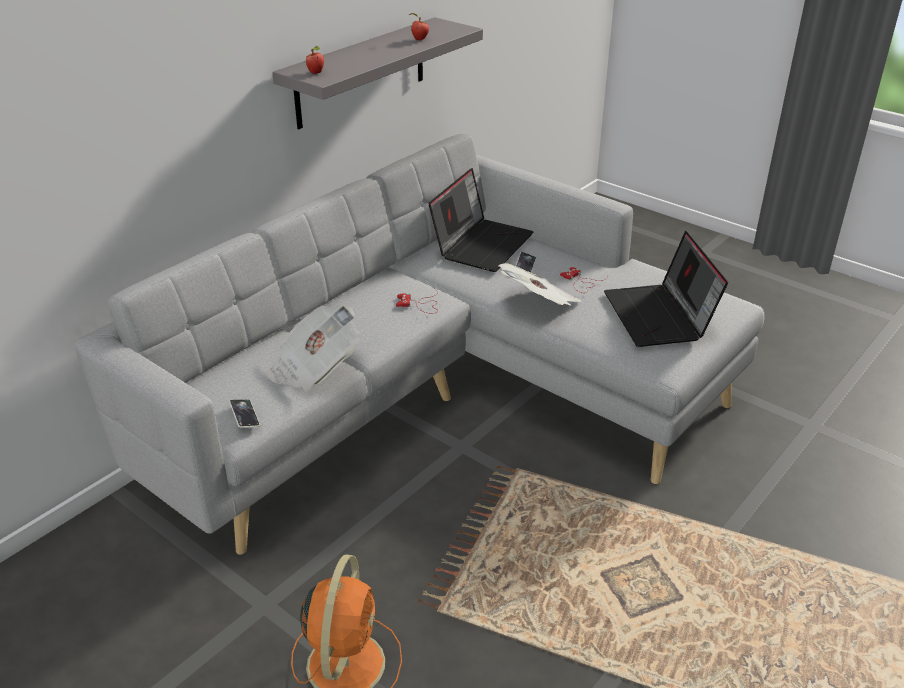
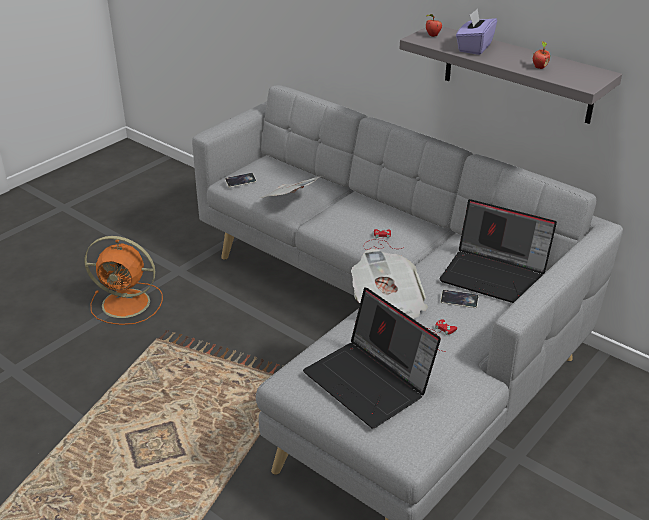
camera: 90 degrees right, 0 degrees up
laptop [604,231,728,347] -> laptop turned 120 degrees counterclockwise [303,287,441,428]
none -> purple tissue box [456,9,497,55]

